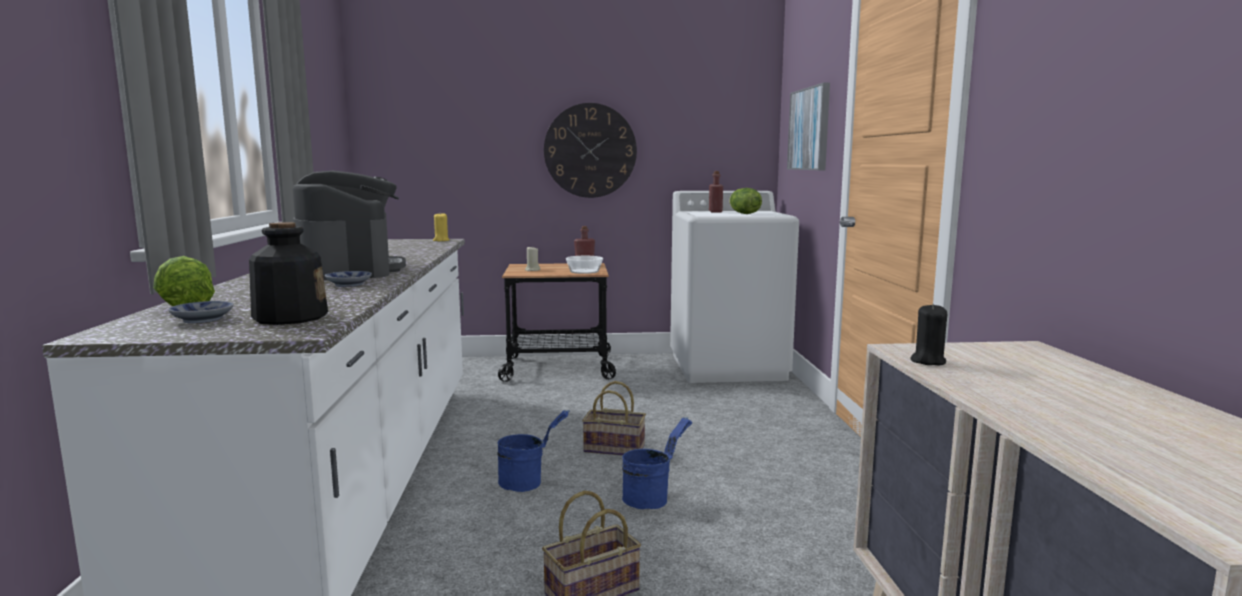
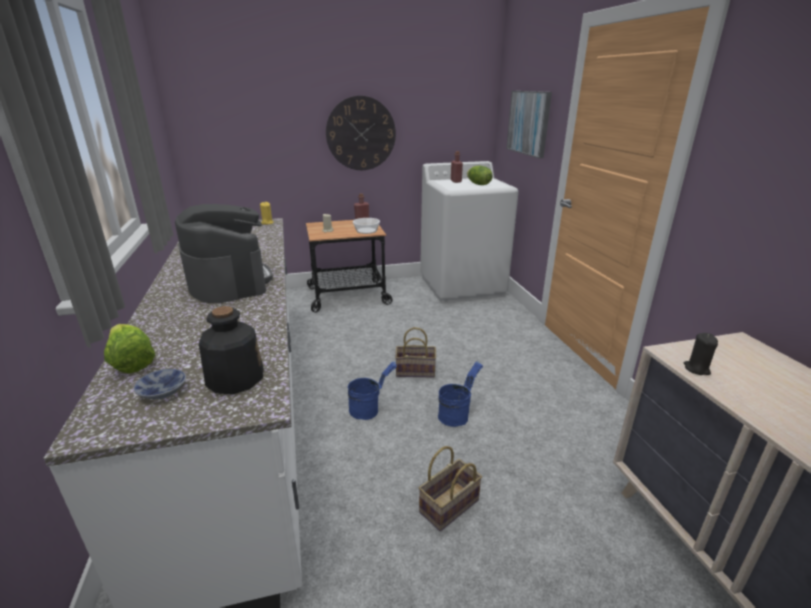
camera: 10 degrees left, 15 degrees up
bowl [325,271,372,287] -> none

